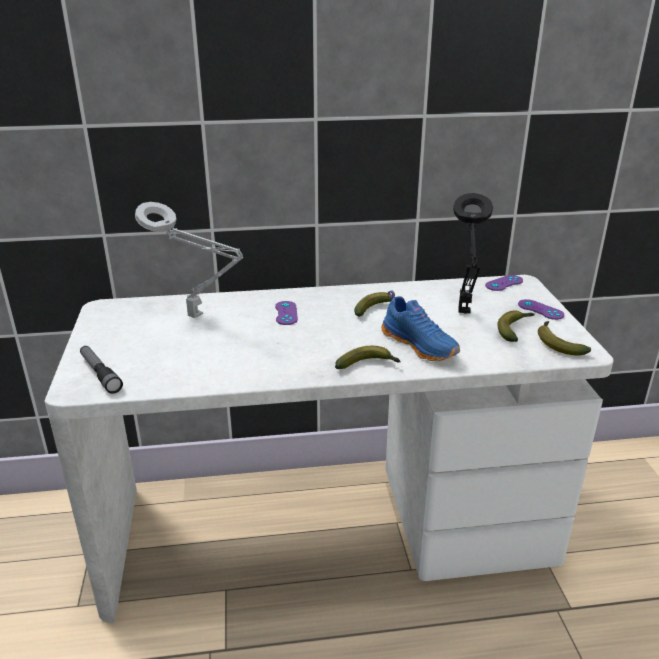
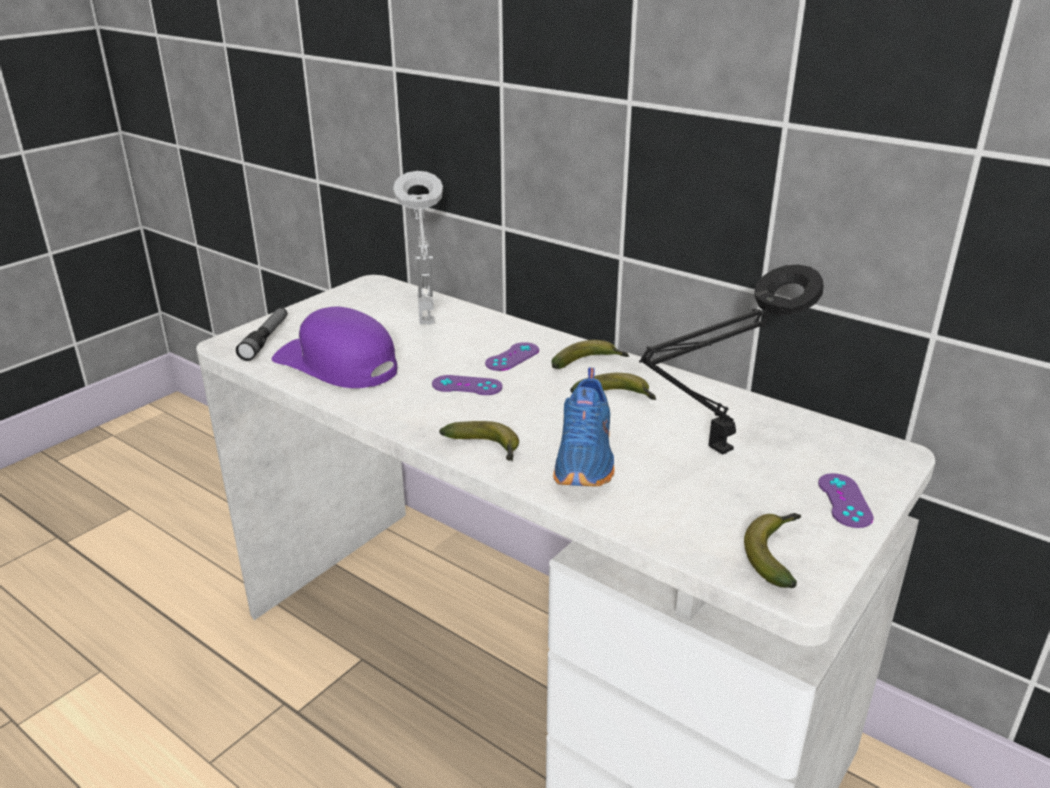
camera: 45 degrees right, 0 degrees up
purple game controller [485,275,523,291] -> purple game controller moved to [432,375,503,395]
banana [497,311,535,342] -> banana moved to [551,340,630,369]
none -> purple cap [272,306,398,388]

